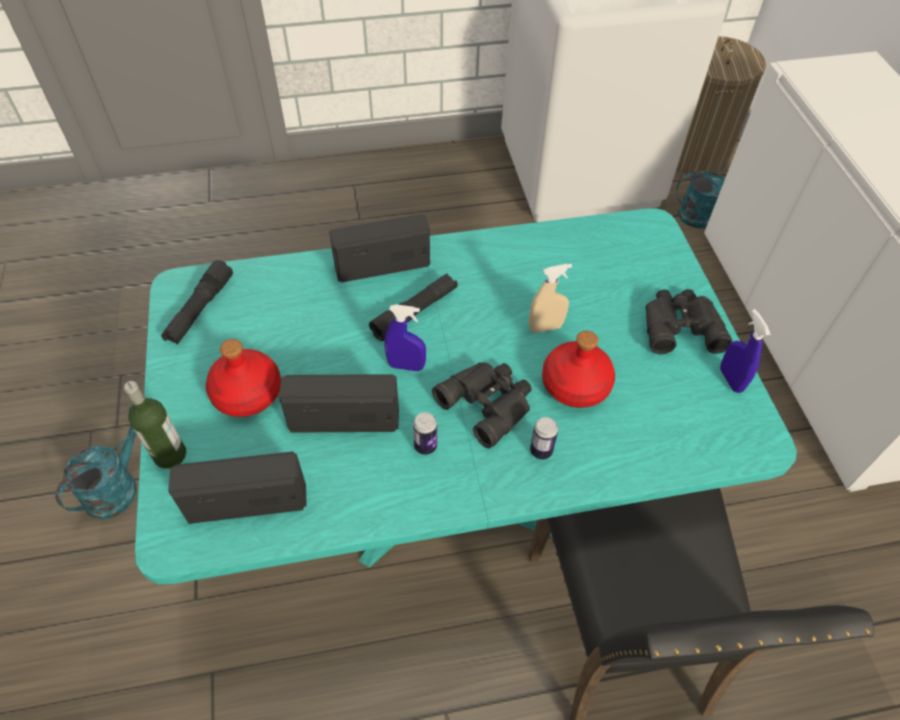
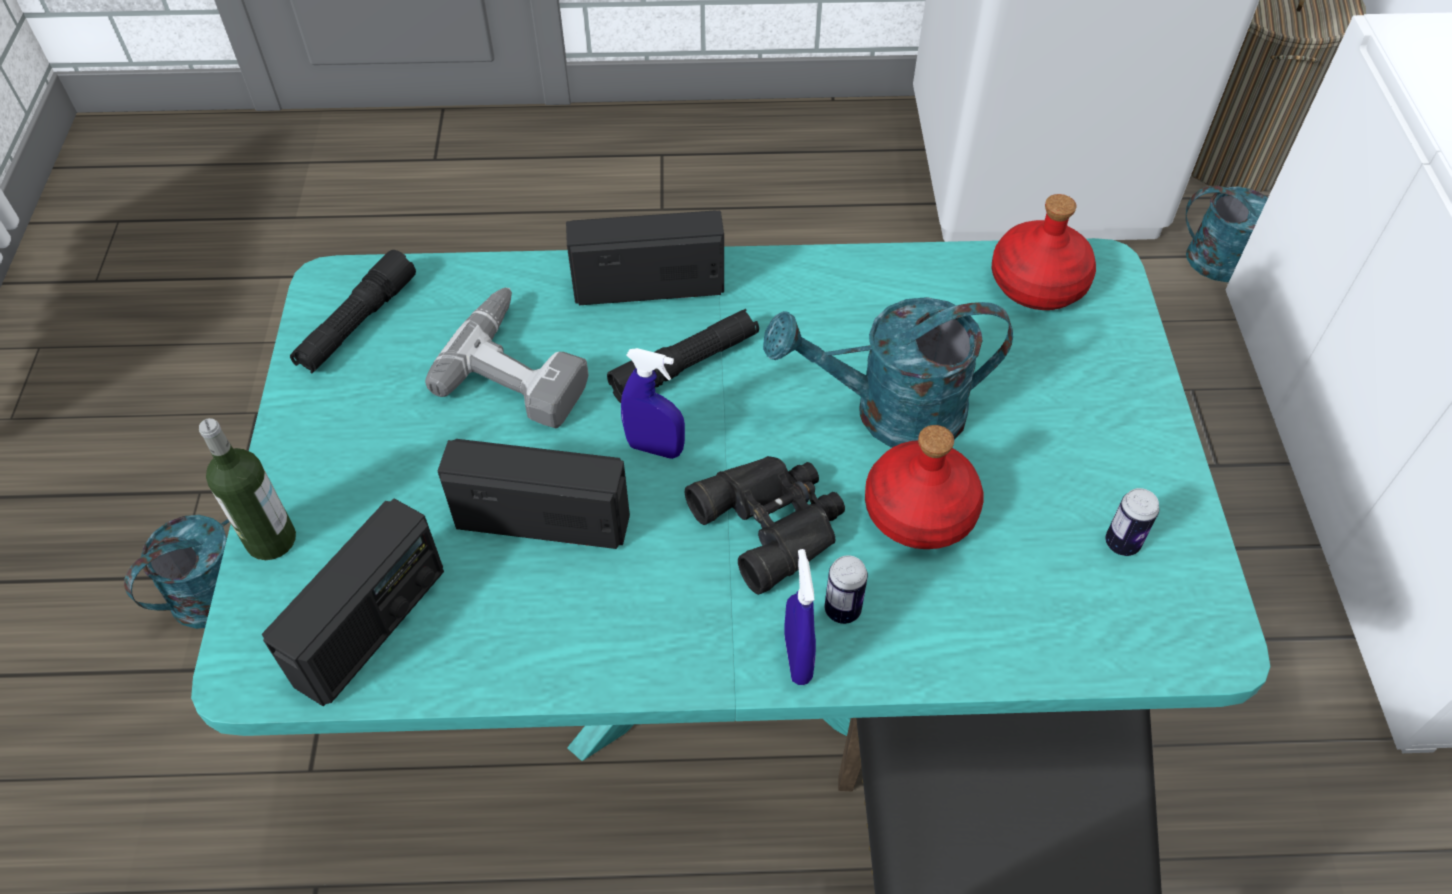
camera: 10 degrees right, 0 degrees up
radio [168,451,307,524] -> radio turned 120 degrees clockwise [262,498,444,706]
red bottle [206,339,281,417] -> red bottle moved to [992,194,1096,310]
can [413,412,437,455] -> can moved to [1105,488,1159,556]
beige spray bottle [529,264,572,333] -> turquoise watering can [763,297,1013,448]
black binoculars [645,289,733,354] -> none
blue spray bottle [720,309,770,393] -> blue spray bottle moved to [784,549,816,685]
none -> power drill [425,287,588,428]

